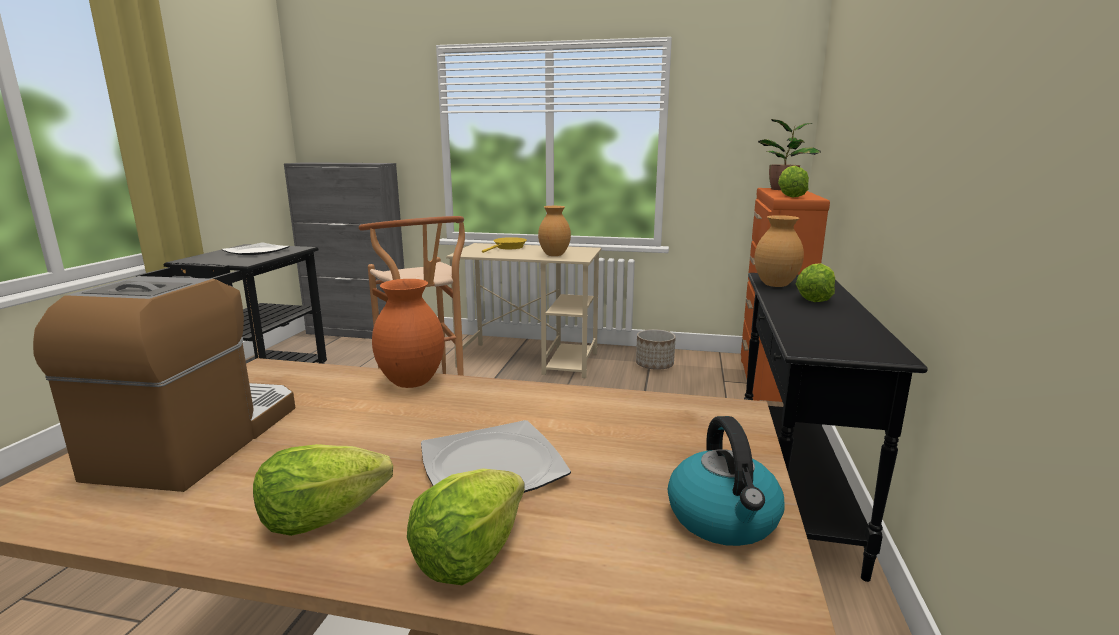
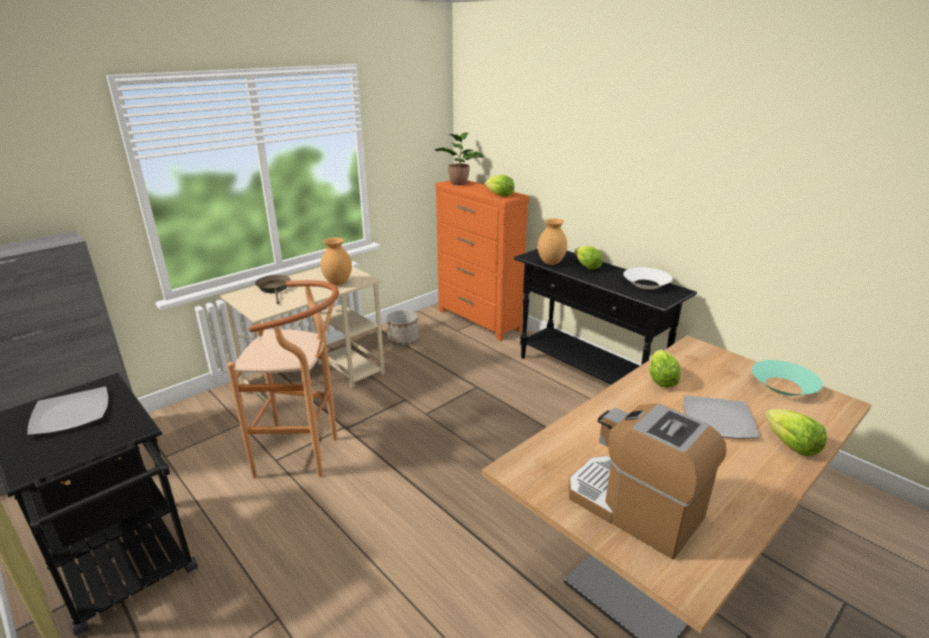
camera: 55 degrees left, 10 degrees up
lettuce [253,444,393,536] -> lettuce moved to [649,350,681,388]
orange vase [372,279,444,388] -> none
yellow frying pan [482,237,527,253] -> brown frying pan [255,275,290,304]
kettle [668,416,785,546] -> turquoise bowl [752,360,823,396]
none -> white bowl [623,267,673,289]

